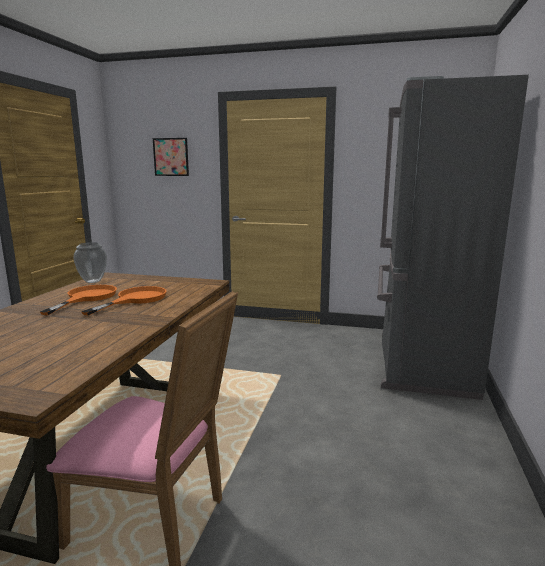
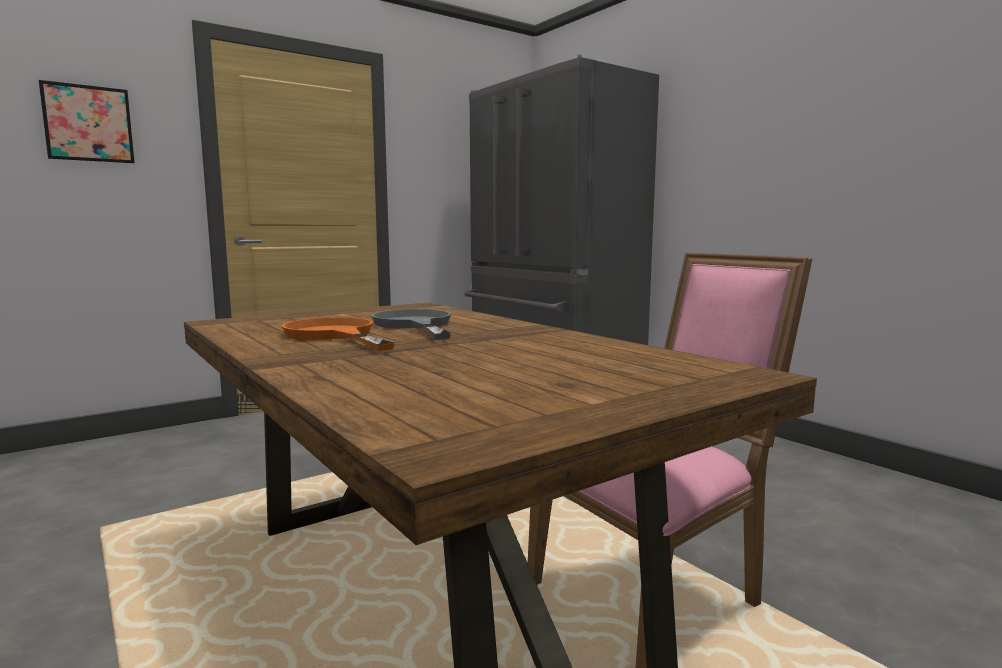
camera: 50 degrees left, 5 degrees down
vase [73,242,107,283] -> none
orange frying pan [81,286,167,315] -> grey frying pan [371,309,451,340]

